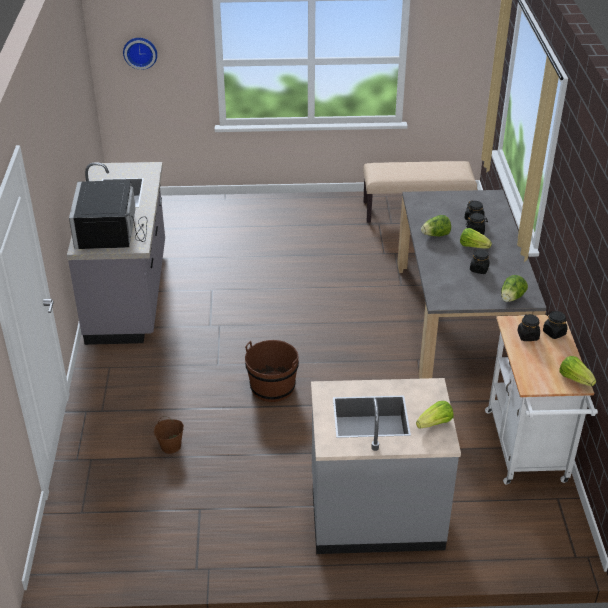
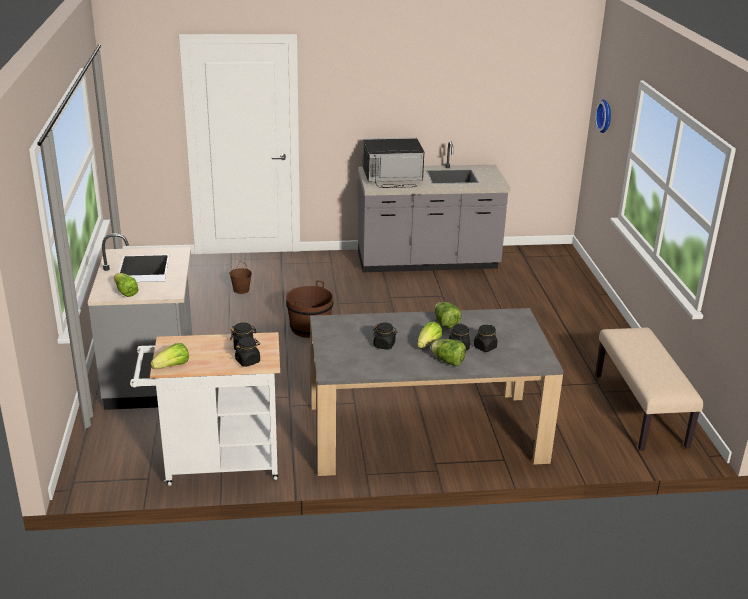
camera: 85 degrees right, 10 degrees down
lettuce [501,275,528,302] -> lettuce moved to [430,339,466,366]

